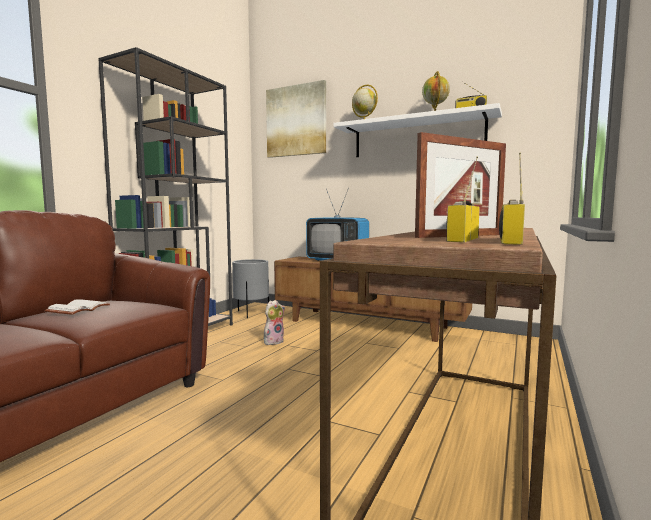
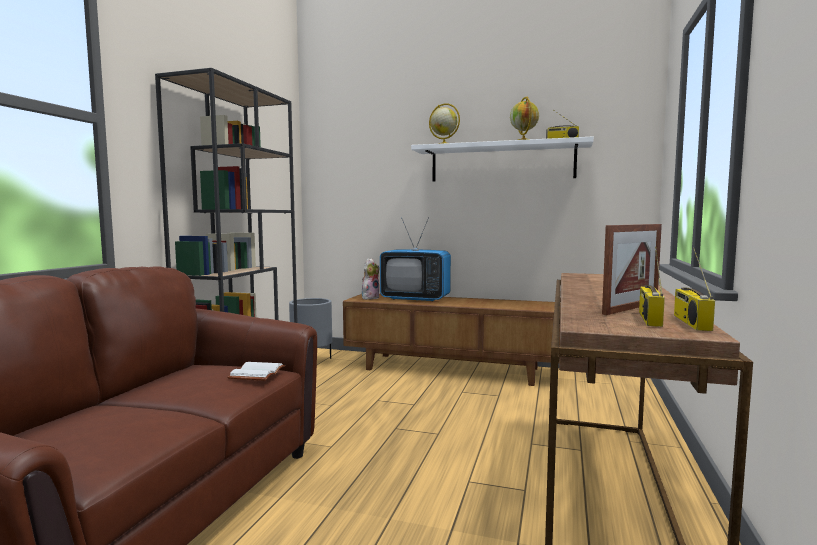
camera: 10 degrees left, 0 degrees up
white book [44,299,110,315] -> white book moved to [227,362,285,381]
plush toy [264,300,285,345] -> plush toy moved to [362,258,379,300]
picture [266,80,326,158] -> none

